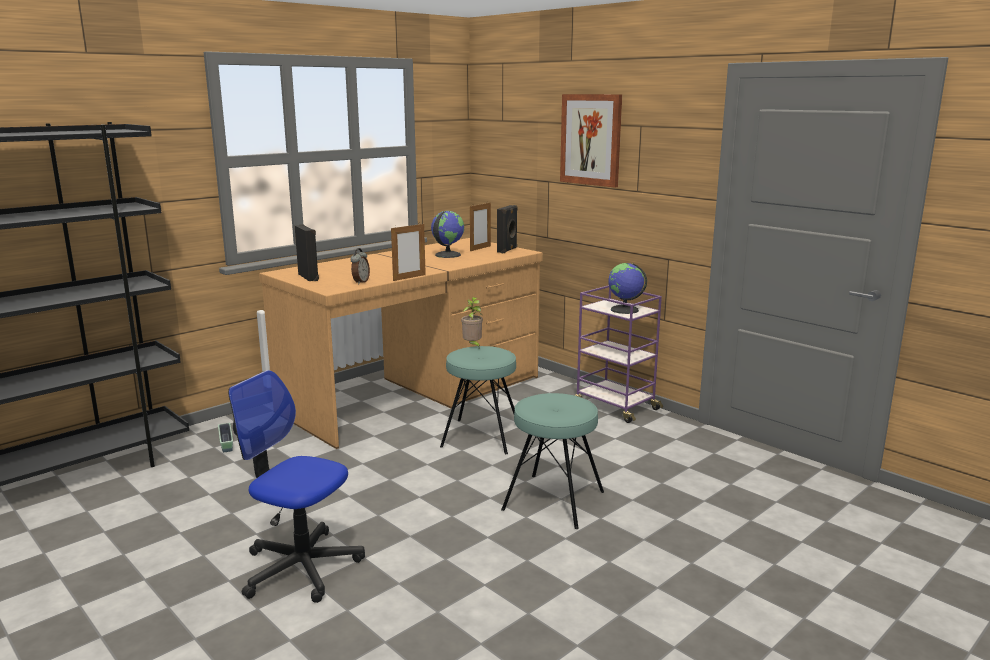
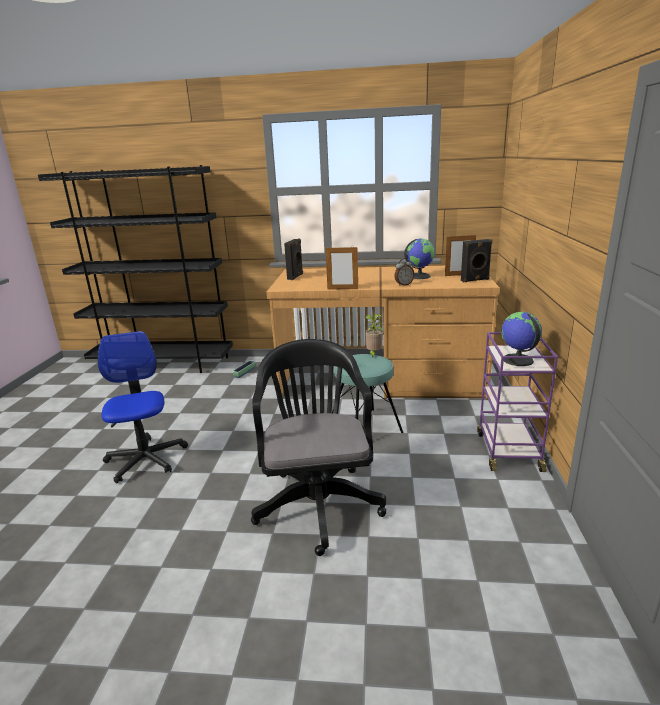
camera: 50 degrees right, 5 degrees up
alarm clock [350,248,370,284] -> alarm clock moved to [395,258,414,286]
turquoise stool [501,393,604,529] -> black office chair [251,339,386,556]
picture [560,94,622,188] -> none

